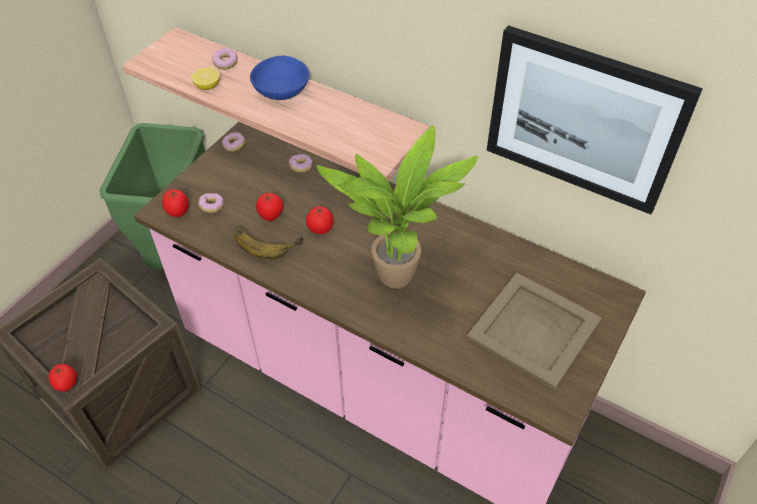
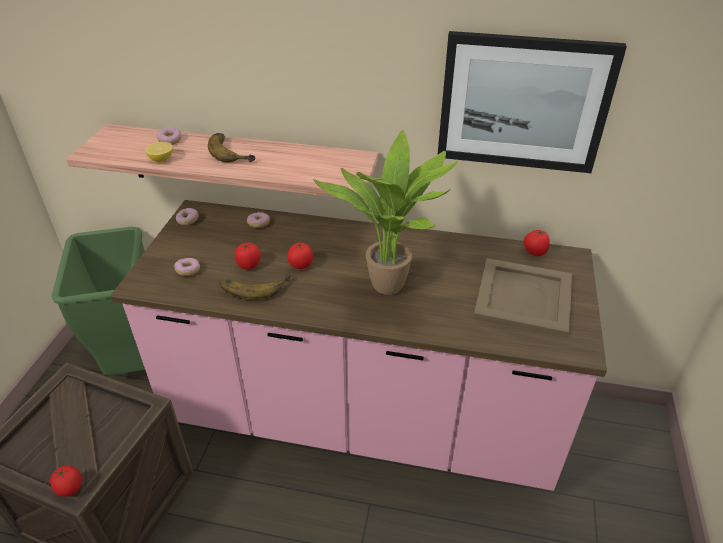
camera: 20 degrees left, 10 degrees down
tomato [162,189,189,217] -> tomato moved to [524,230,550,256]
blue bowl [250,56,309,100] -> banana [208,133,256,162]

